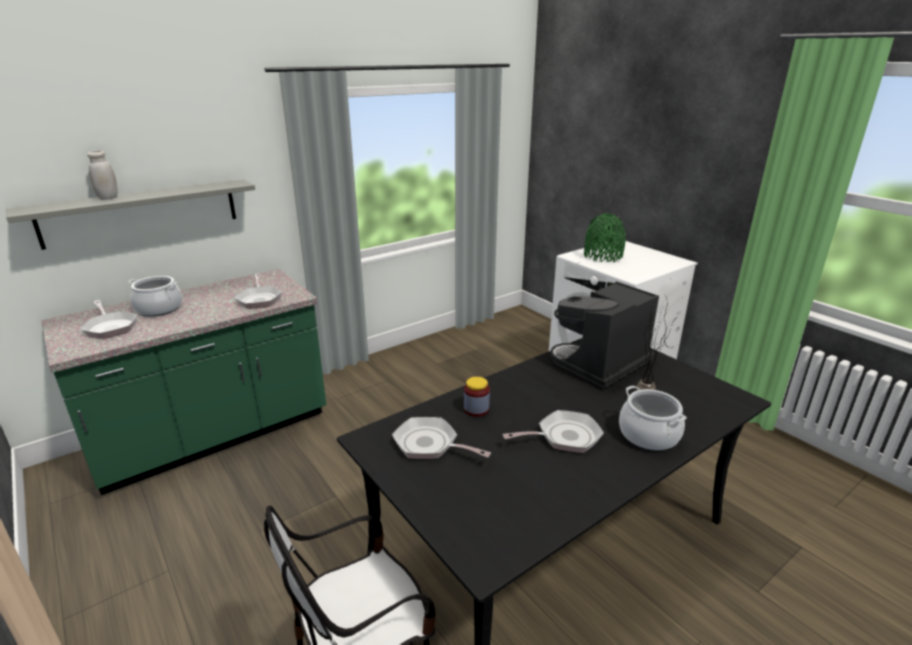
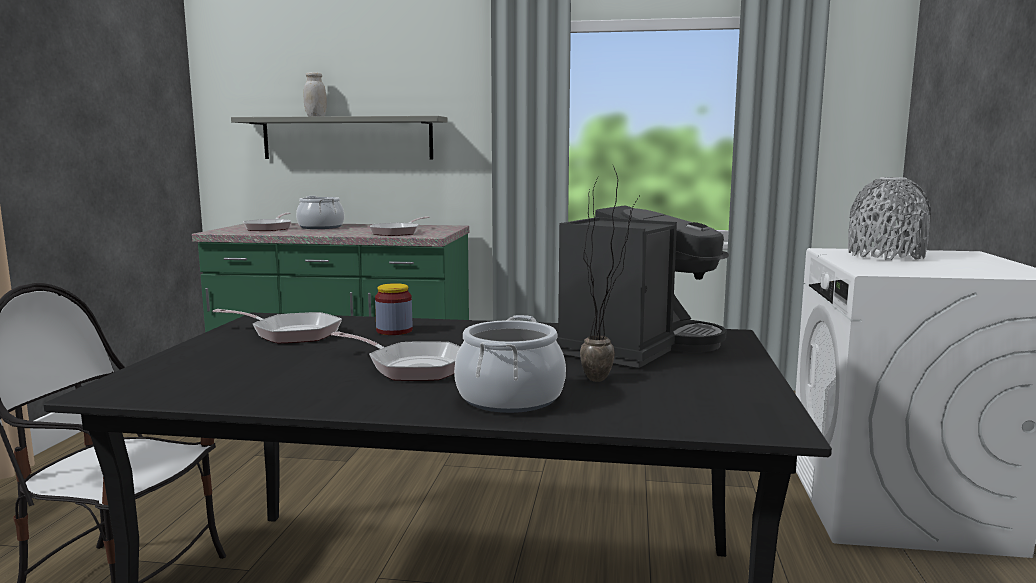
camera: 45 degrees right, 15 degrees down
frying pan [392,417,491,459] -> frying pan turned 120 degrees clockwise [212,309,342,343]
coffee machine [550,281,659,388] -> coffee machine turned 120 degrees clockwise [556,205,729,368]
green vase [584,214,626,262] -> grey vase [848,177,931,260]

